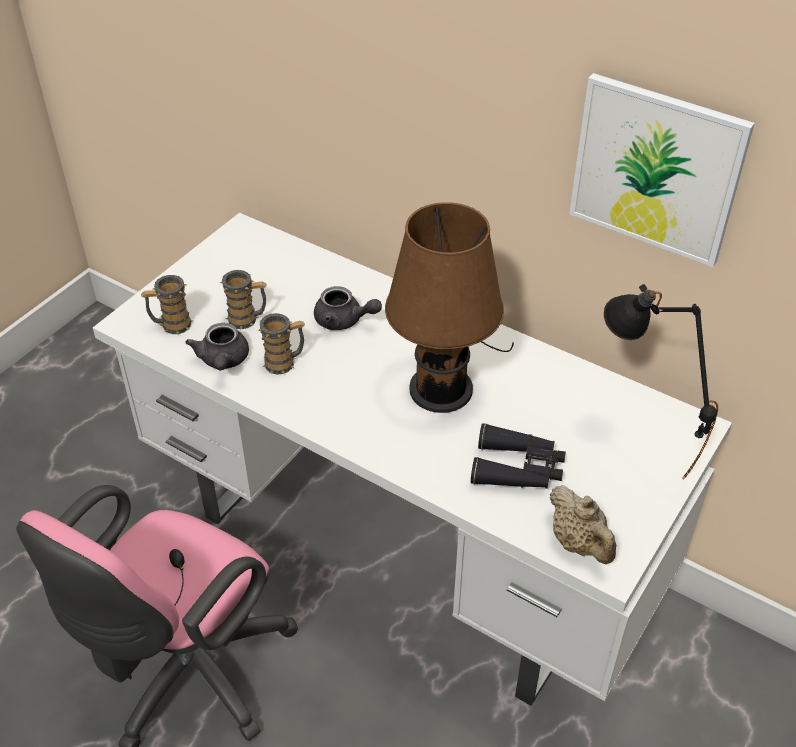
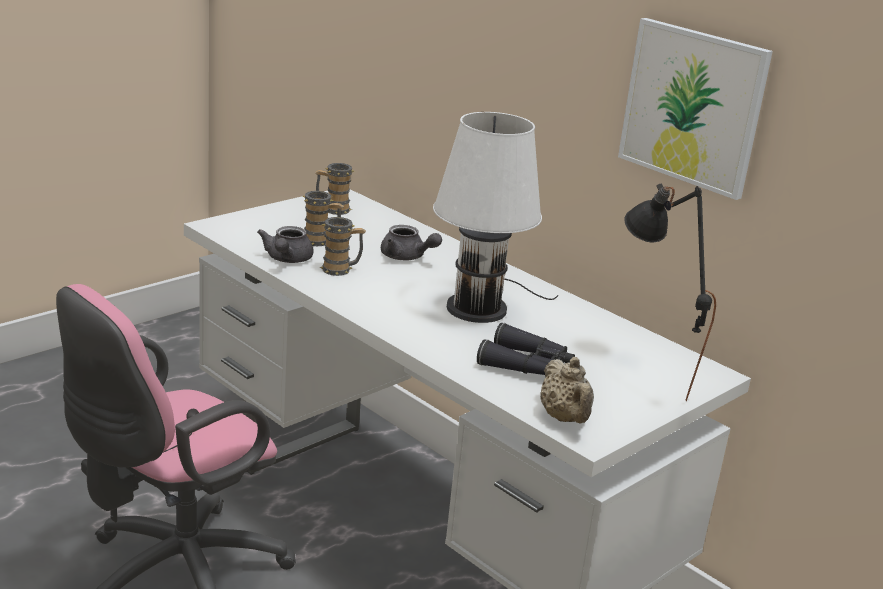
camera: 10 degrees right, 20 degrees down
mug [141,275,193,334] -> mug moved to [315,163,354,215]
brown table lamp [385,202,514,413] -> white table lamp [433,112,558,323]

